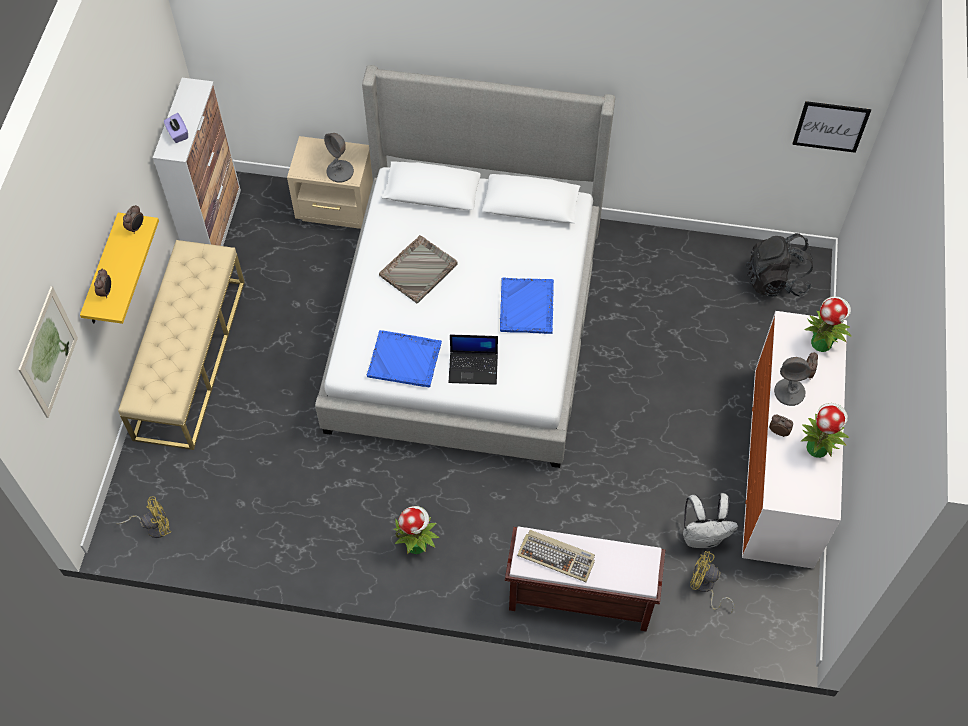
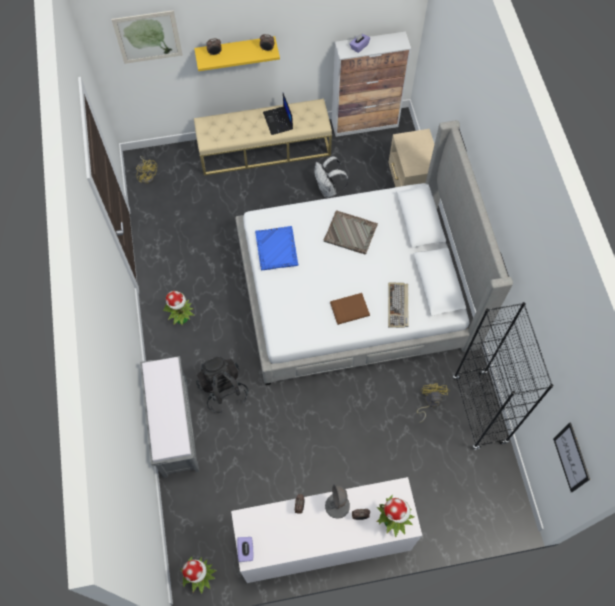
camera: 70 degrees right, 5 degrees up
grey table lamp [324,133,354,182] -> none
laptop [448,334,498,385] -> laptop moved to [263,93,293,135]
blue tray [500,277,554,334] -> brown book [330,293,370,325]
brown bench [505,526,665,631] -> grey bench [140,356,199,478]
keyboard [517,530,595,582] -> keyboard moved to [388,283,409,328]
white backpack [683,493,738,548] -> white backpack moved to [314,156,349,198]
yellow fan [690,551,734,614] -> yellow fan moved to [417,383,450,423]
black backpack [745,233,813,296] -> black backpack moved to [196,356,248,414]
potted plant [801,403,849,458] -> potted plant moved to [180,557,217,594]
none -> purple tissue box [237,537,253,562]
none -> black bookcase [453,302,553,450]

